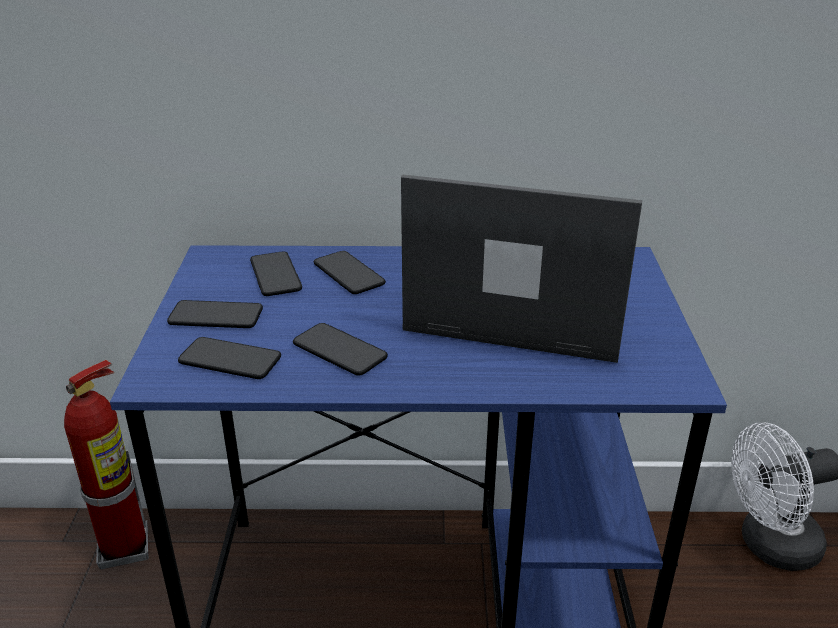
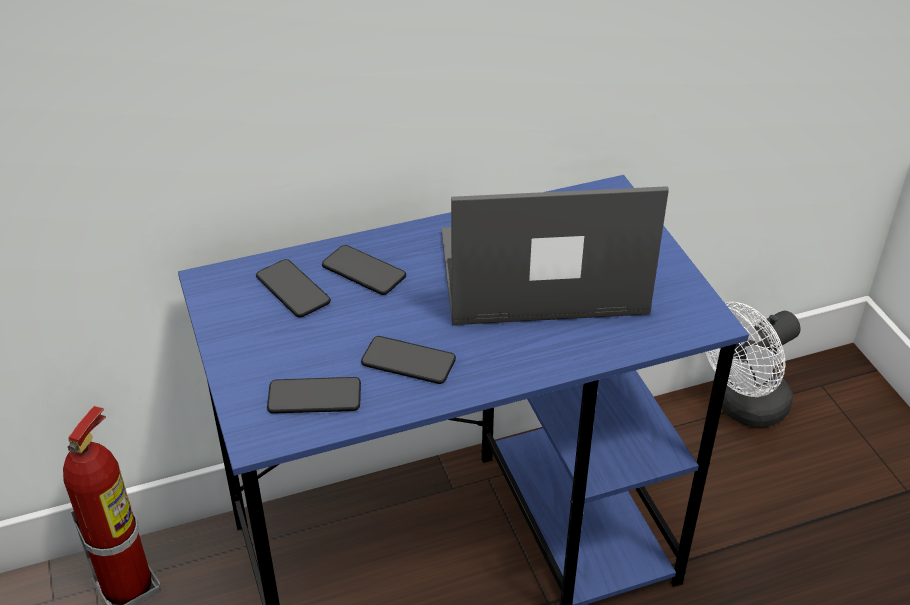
camera: 20 degrees left, 10 degrees up
phone [167,300,263,328] -> none

